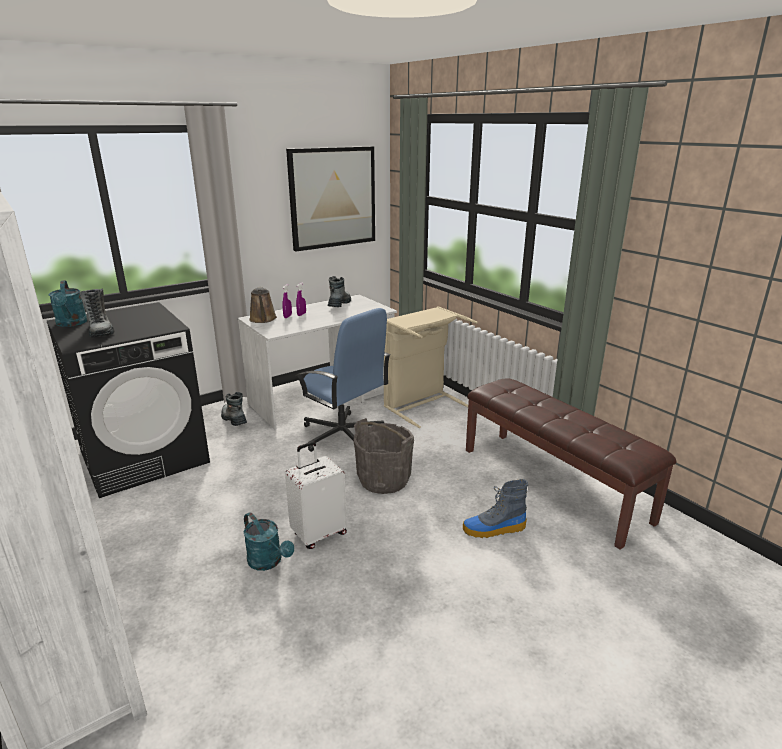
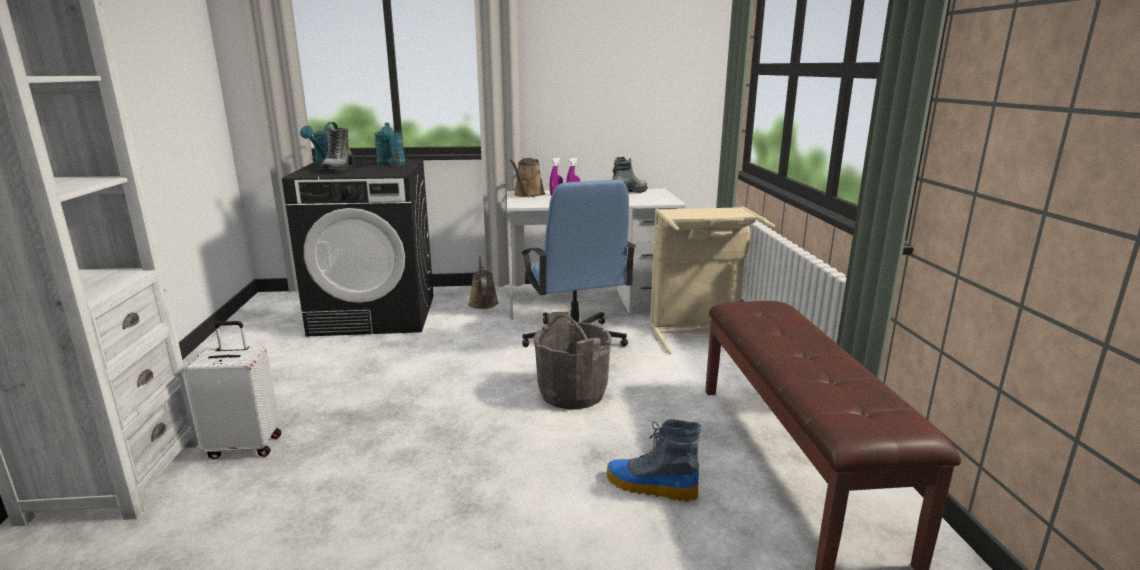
camera: 30 degrees right, 5 degrees down
boot [221,392,247,426] -> brown watering can [468,255,499,309]
turquoise watering can [244,512,294,571] -> turquoise watering can moved to [374,123,406,166]
white suitcase [285,442,347,549] -> white suitcase moved to [182,321,281,459]
picture [286,146,375,251] -> none

